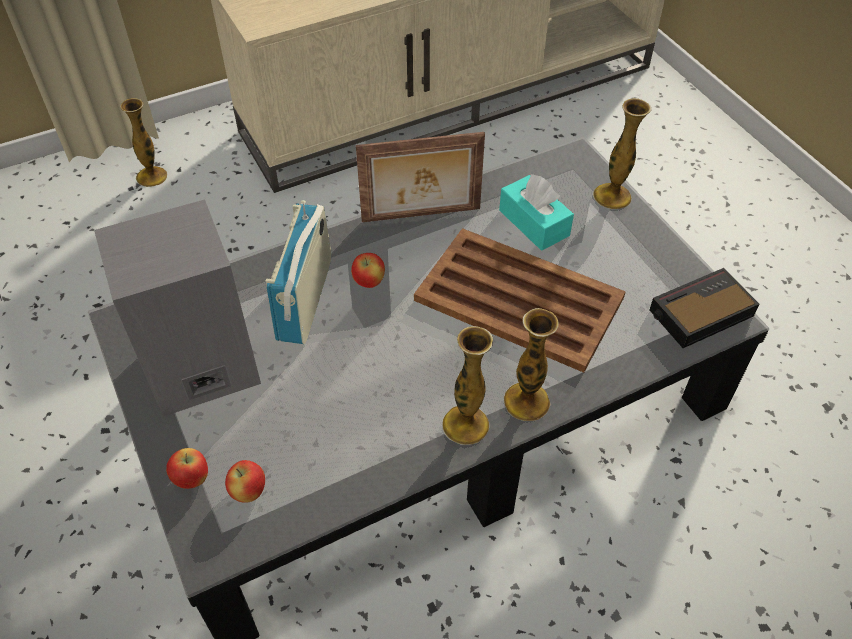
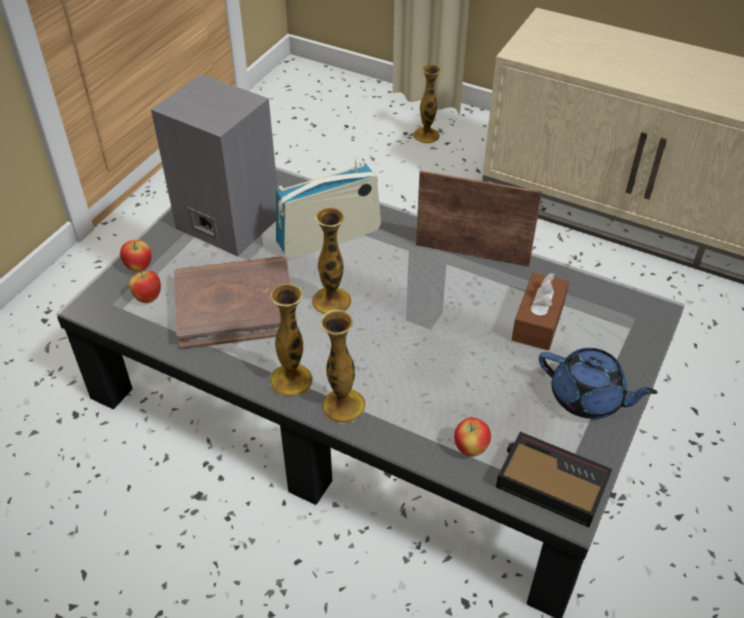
camera: 55 degrees right, 5 degrees down
apple [351,253,385,288] -> apple moved to [454,417,491,457]
picture frame [356,132,485,222] -> picture frame turned 150 degrees clockwise [416,170,542,266]
brown tray [414,228,626,373] -> none
turquoise tissue box [499,174,574,251] -> brown tissue box [512,272,569,350]
vase [593,98,651,209] -> vase moved to [312,208,352,314]
none -> brown book [174,256,297,349]
none -> blue teapot [539,348,658,419]

